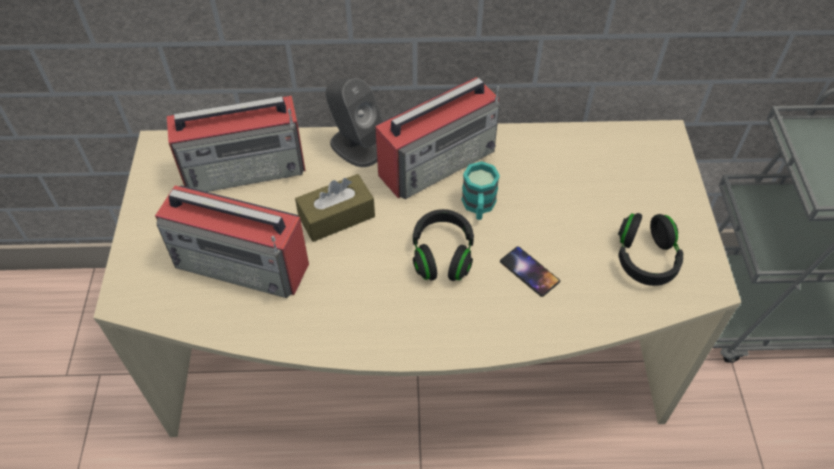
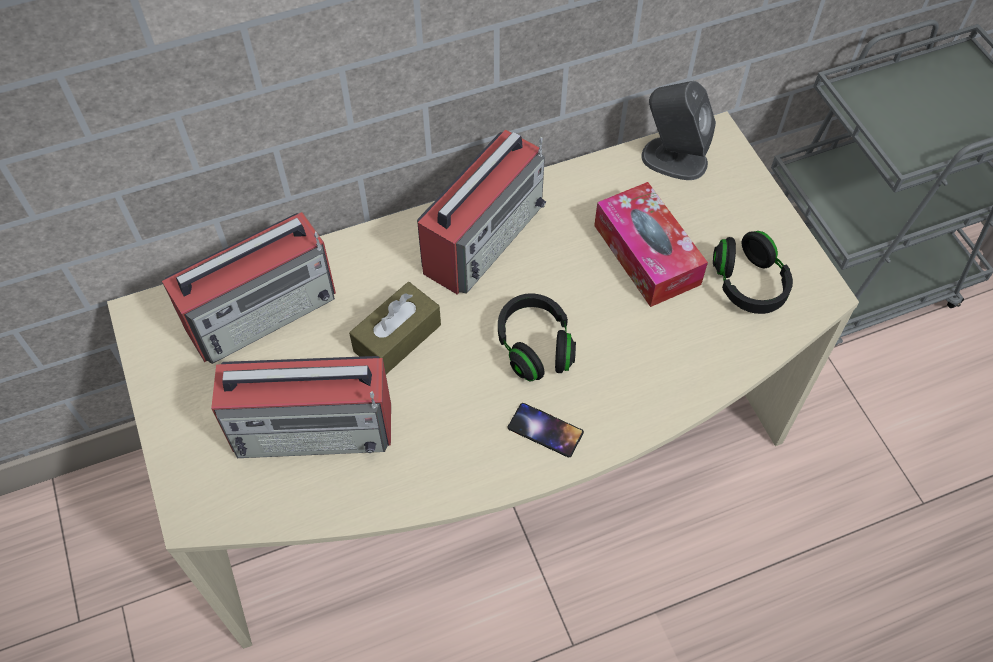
camera: 20 degrees left, 5 degrees up
grey speaker [326,78,383,167] -> grey speaker moved to [642,81,716,180]
turquoise mug [461,161,500,220] -> none
phone [500,246,560,297] -> phone moved to [508,403,584,457]
none -> tissue box [594,182,708,307]

